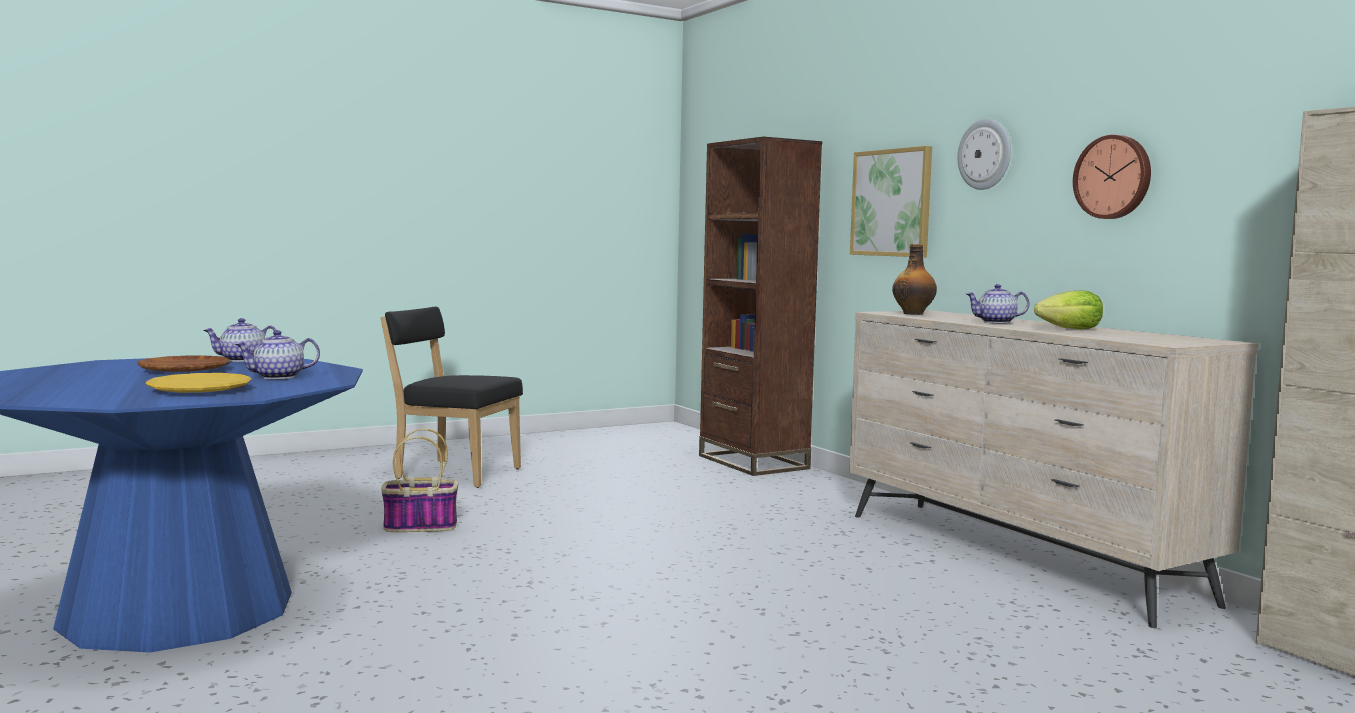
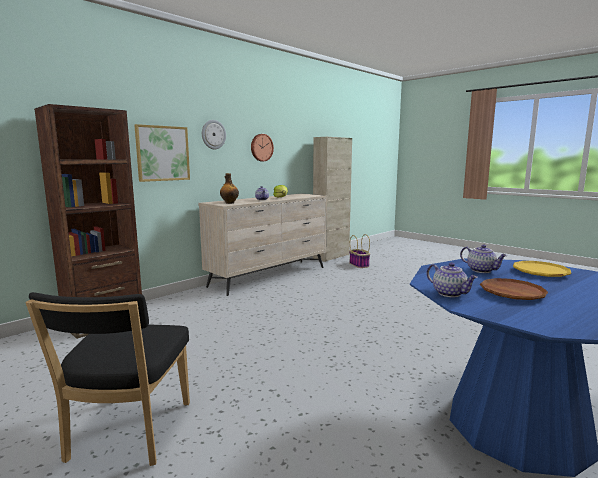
camera: 105 degrees left, 5 degrees up
basket [381,428,458,532] -> basket moved to [349,234,370,268]

